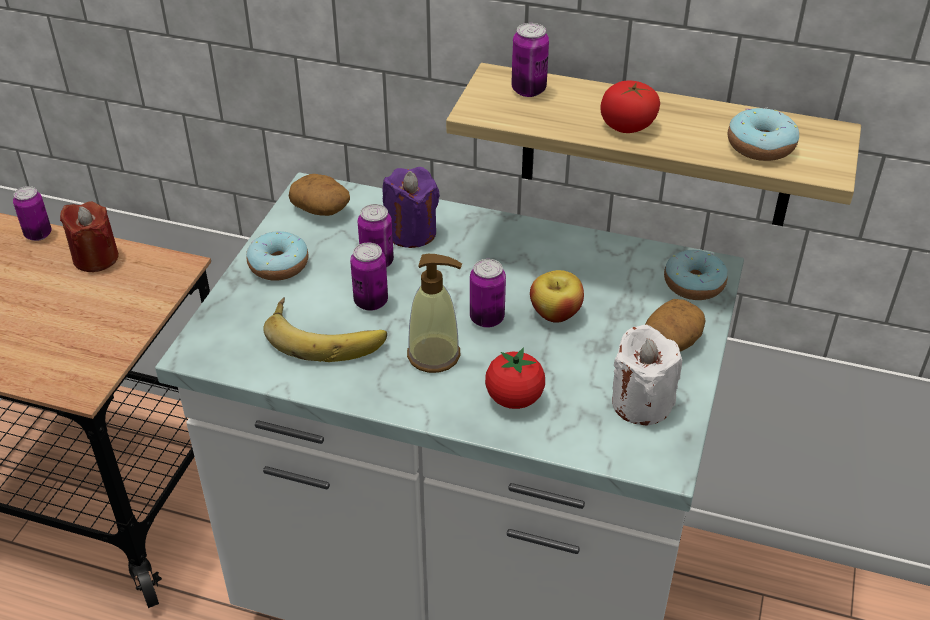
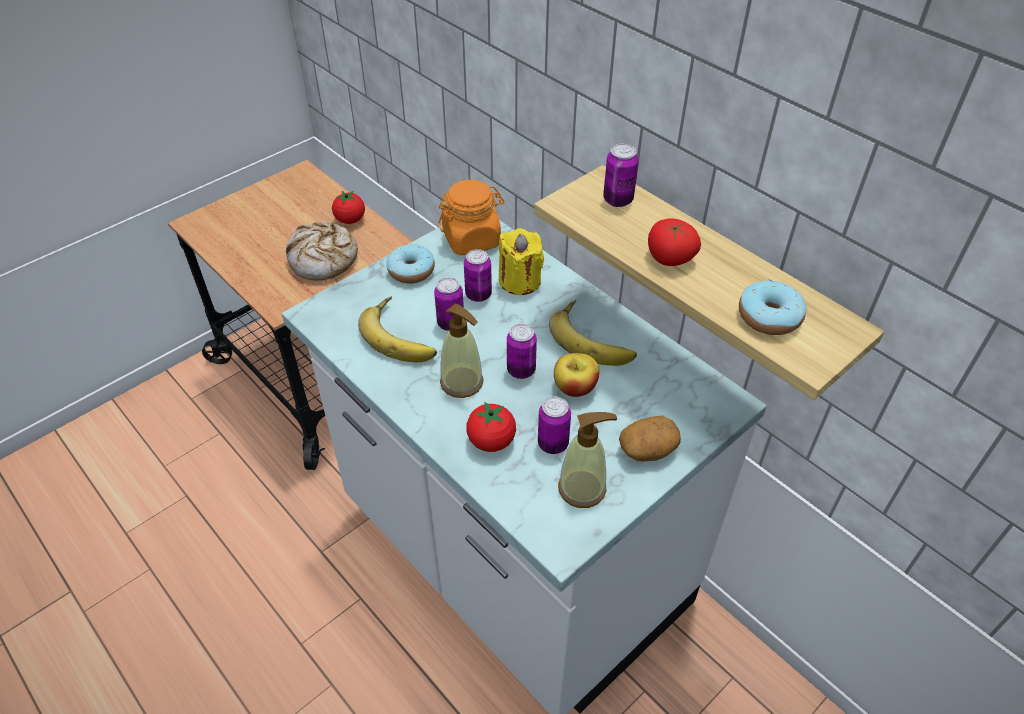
camera: 30 degrees right, 5 degrees up
can [13,186,51,241] -> can moved to [538,397,571,454]
red candle [60,201,119,272] -> tomato [332,191,365,224]
potato [289,174,350,216] -> orange jar [438,180,505,255]
purple candle [383,167,440,248] -> yellow candle [499,228,544,295]
white candle [612,324,682,426] -> soap dispenser [558,412,617,508]
donut [664,250,728,300] -> none
none -> bread [286,222,358,281]
none -> banana [549,300,637,366]

